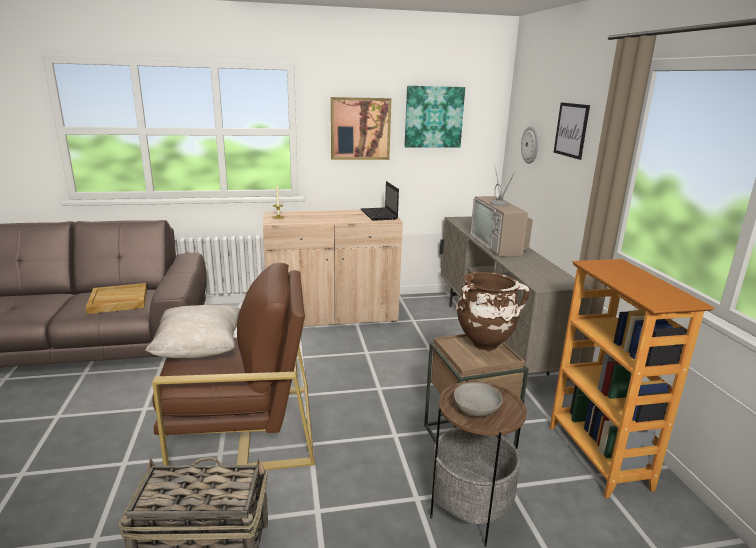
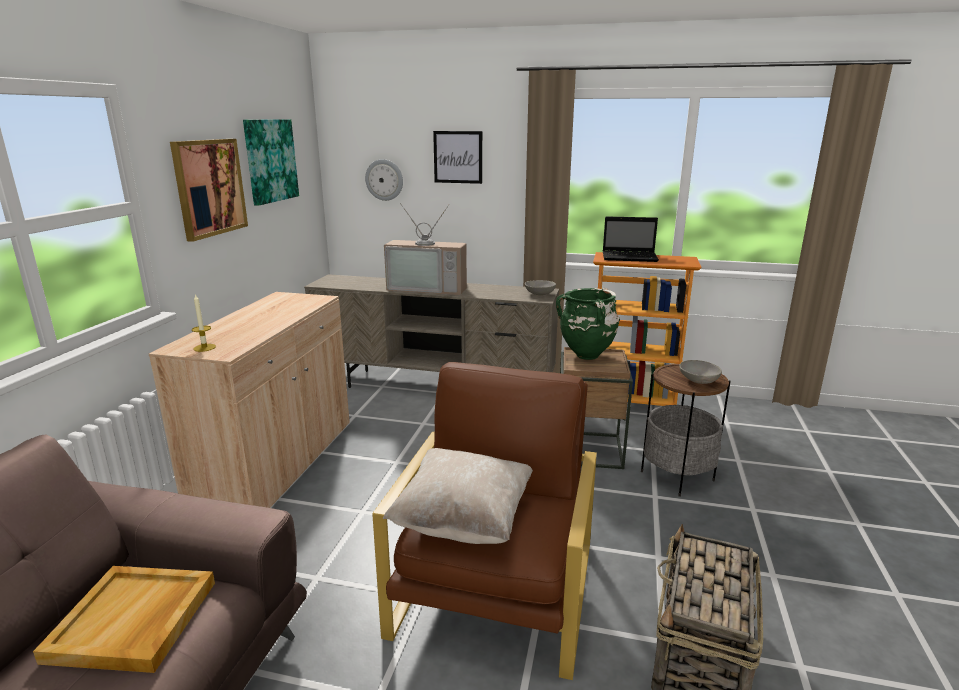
camera: 65 degrees left, 0 degrees up
laptop [361,181,399,221] -> laptop moved to [603,216,659,262]
brown vase [455,271,530,351] -> green vase [556,288,620,360]
none -> grey bowl [525,280,556,295]

